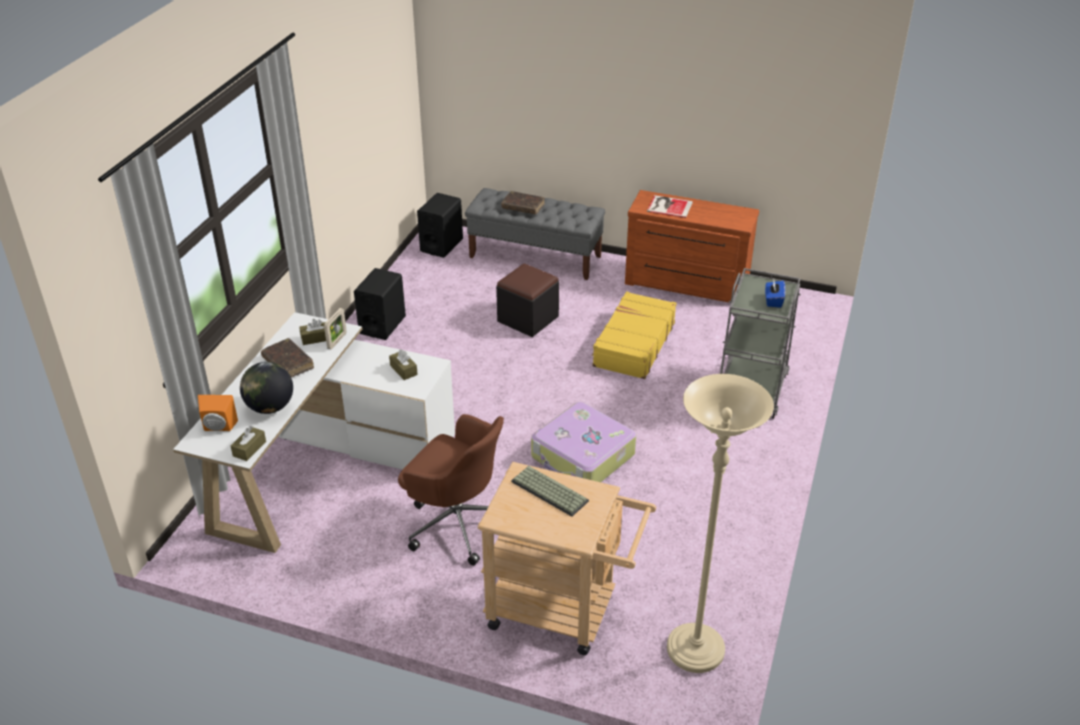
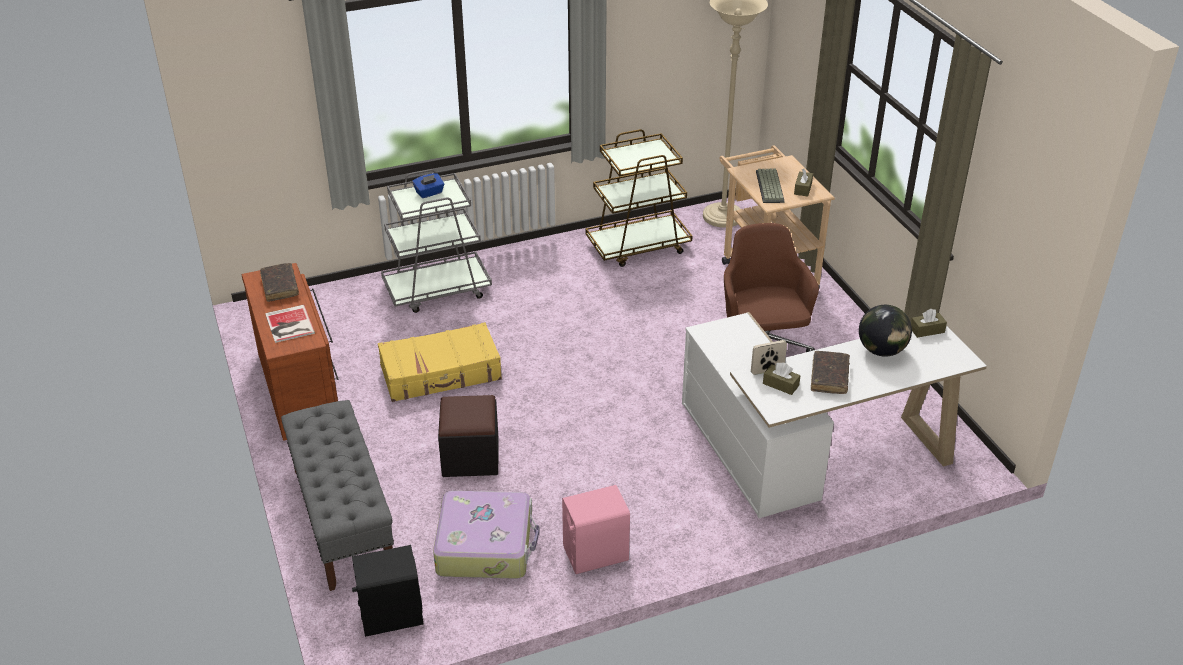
camera: 130 degrees left, 0 degrees up
orange speaker [198,395,238,431] -> none
black speaker [354,268,406,340] -> pink speaker [562,485,630,574]
brown tissue box [389,349,418,380] -> brown tissue box moved to [794,169,813,197]
brown book [501,191,545,214] -> brown book moved to [260,263,299,302]
suitcase [531,402,636,482] -> suitcase moved to [433,491,540,579]
none -> brown cart [585,129,693,267]

